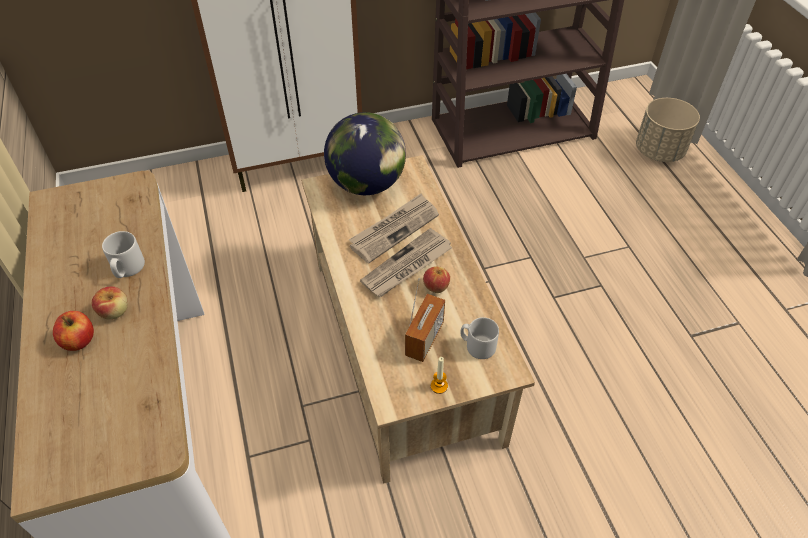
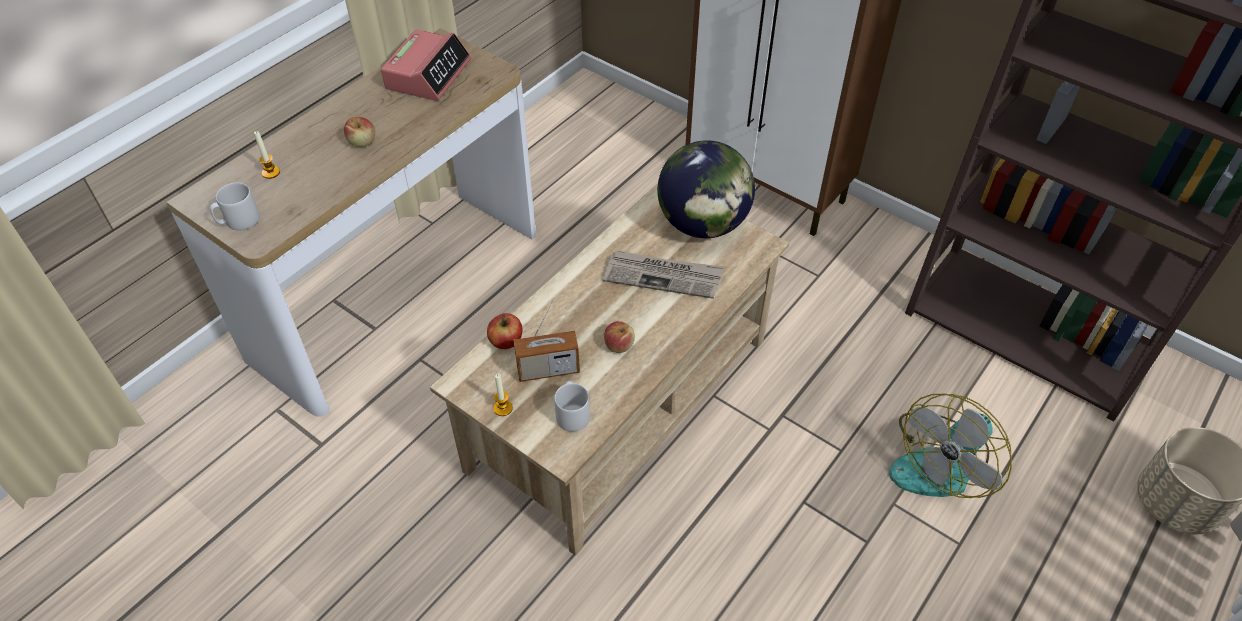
camera: 55 degrees right, 0 degrees up
apple [53,311,94,351] -> apple moved to [487,313,522,349]
grey mug [102,231,145,278] -> grey mug moved to [210,183,260,230]
newspaper [360,228,452,297] -> none
none -> candle [254,131,280,179]
none -> alarm clock [381,30,471,101]
none -> fan [889,394,1012,498]

